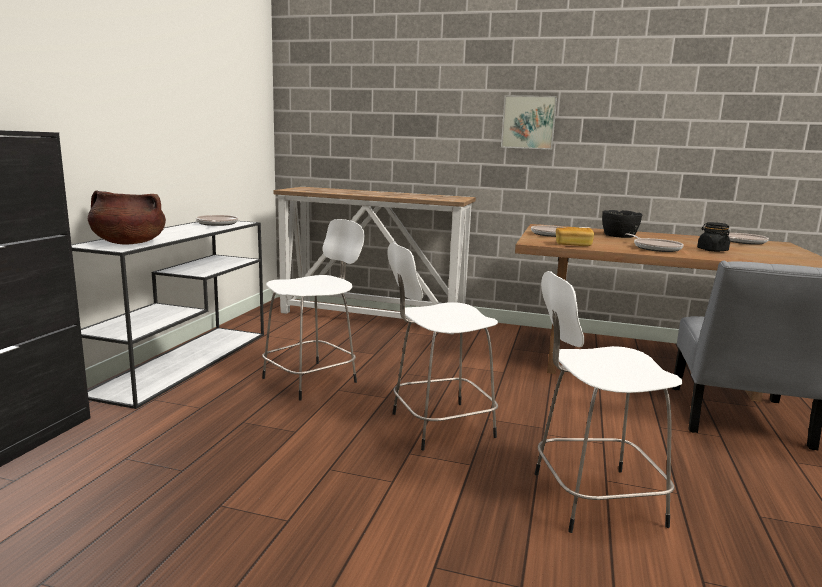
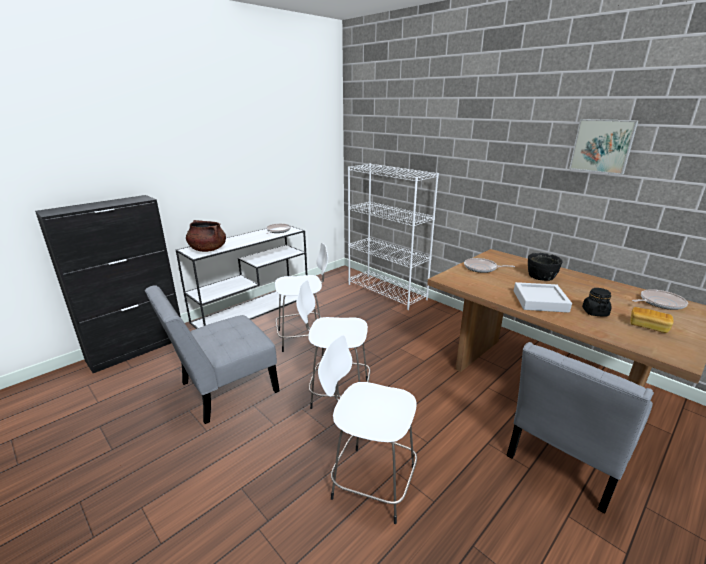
camera: 30 degrees right, 10 degrees up
console table [274,187,476,334] -> white bookcase [348,163,439,310]
picture [501,95,557,150] -> picture moved to [569,119,639,175]
bread [556,227,594,246] -> bread moved to [630,307,673,333]
frying pan [625,233,684,252] -> grey tray [514,282,572,313]
none -> grey chair [145,285,280,424]

